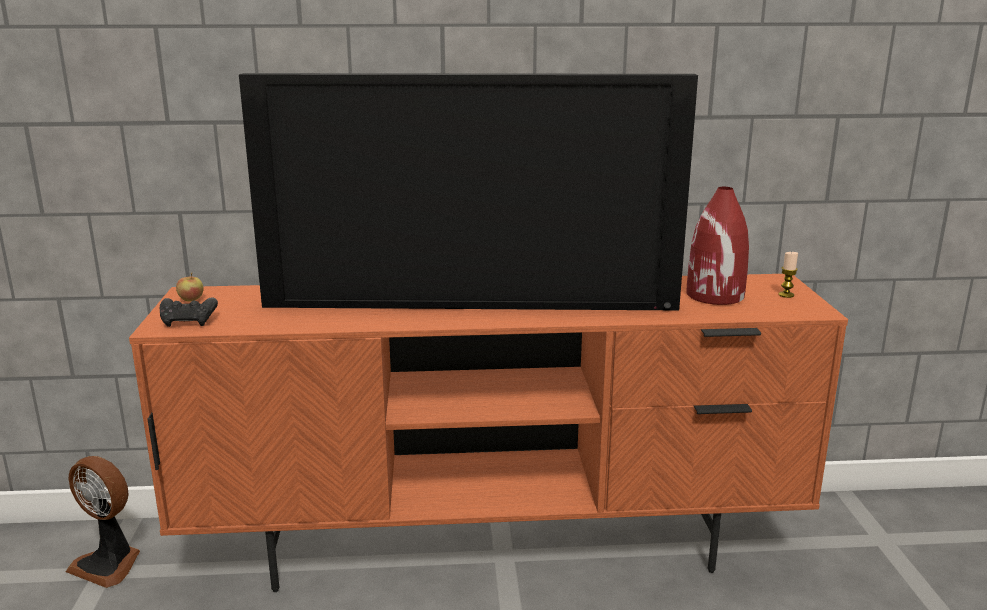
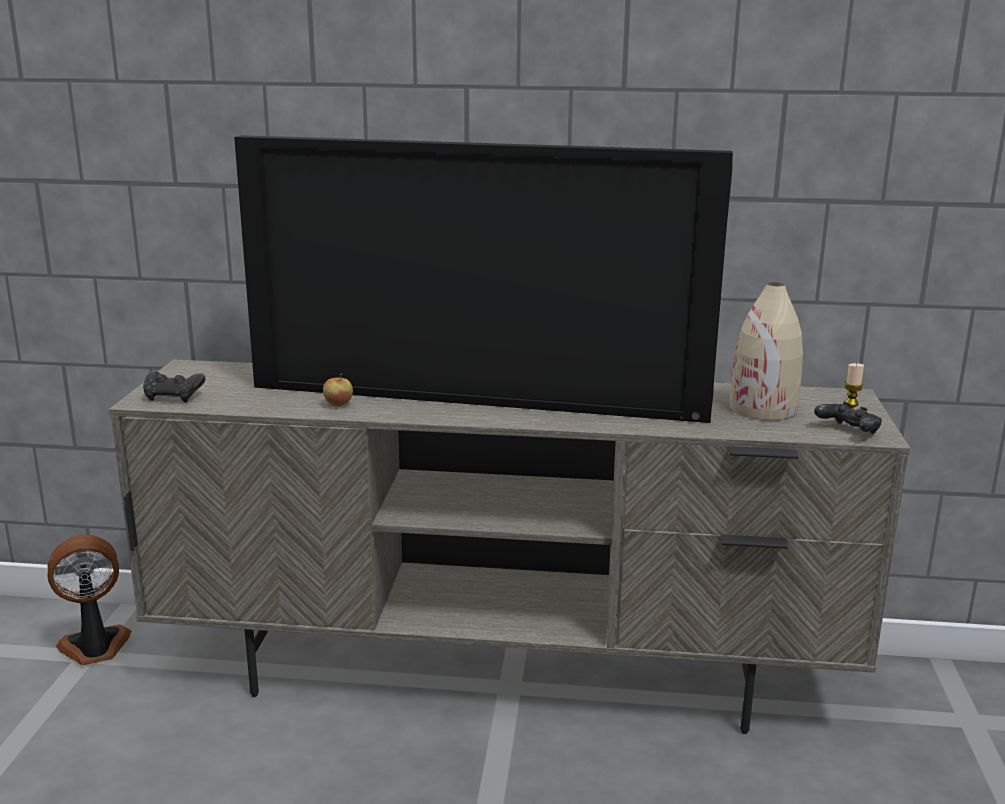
camera: 10 degrees right, 0 degrees up
fan [66,456,140,588] -> fan turned 120 degrees clockwise [47,535,131,665]
orange tv stand [129,274,848,592] -> beige tv stand [109,360,910,734]
apple [176,273,203,302] -> apple moved to [323,373,353,406]
red vase [686,187,749,305] -> beige vase [730,282,803,420]
none -> black game controller [814,402,882,434]

